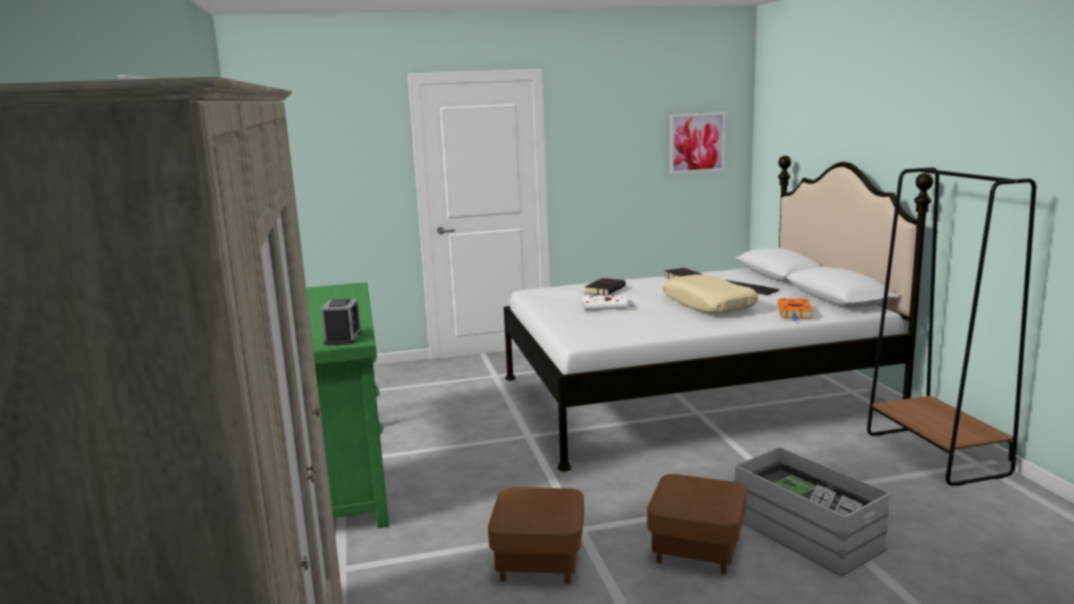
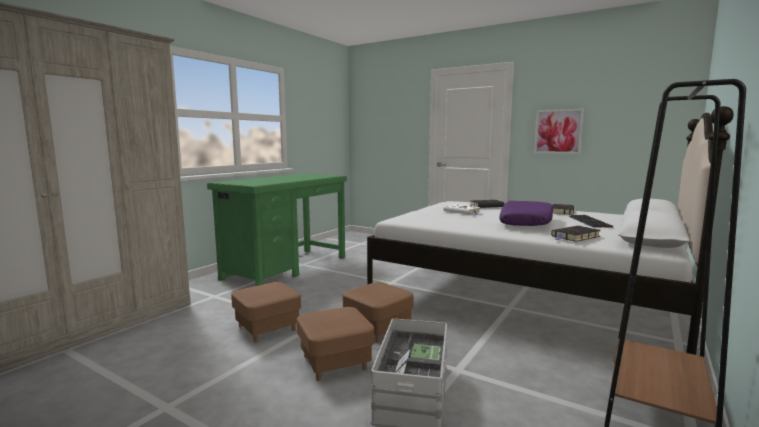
camera: 45 degrees right, 5 degrees down
alarm clock [321,299,361,345] -> none
beige pillow [663,274,758,314] -> purple pillow [499,201,553,226]
picture [670,112,726,174] -> picture moved to [534,109,584,154]
orange book [777,298,813,321] -> black book [551,226,601,242]
none -> brown ottoman [343,282,414,342]

